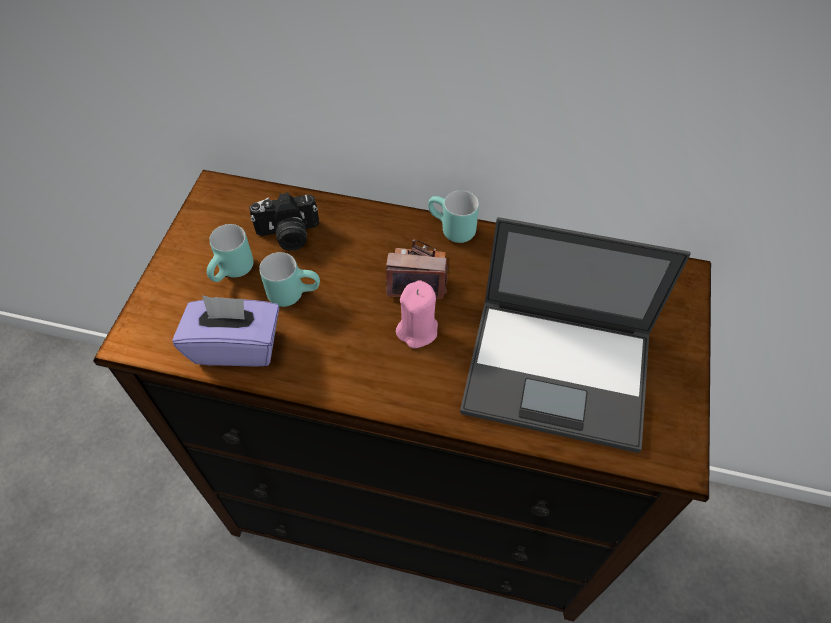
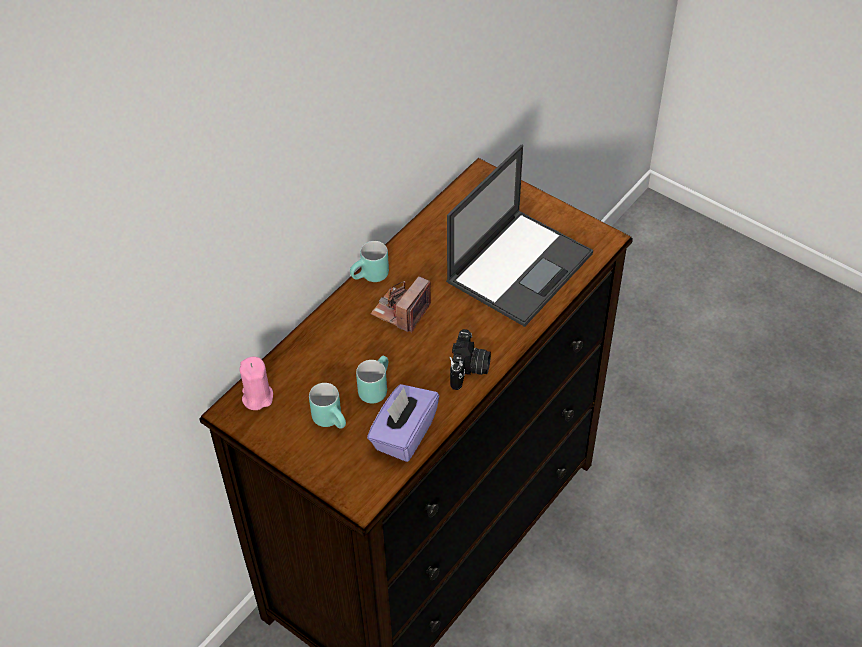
camera: 65 degrees left, 5 degrees down
camera [249,192,319,251] -> camera moved to [449,329,491,390]
pink candle [396,280,438,348] -> pink candle moved to [239,357,273,410]

